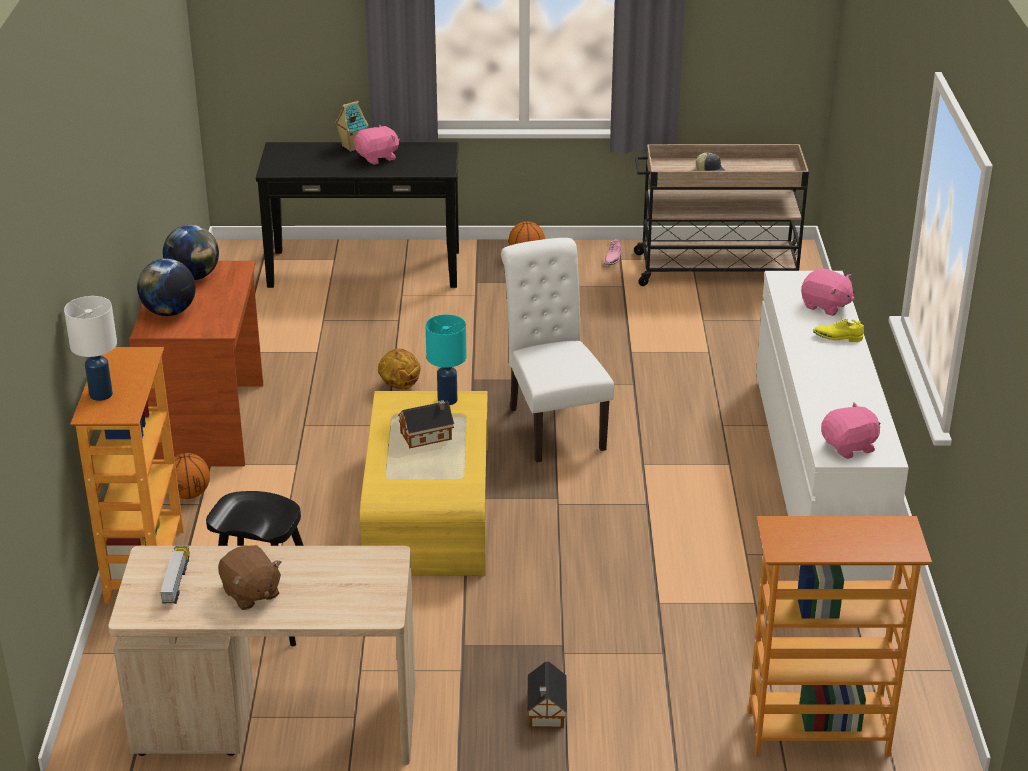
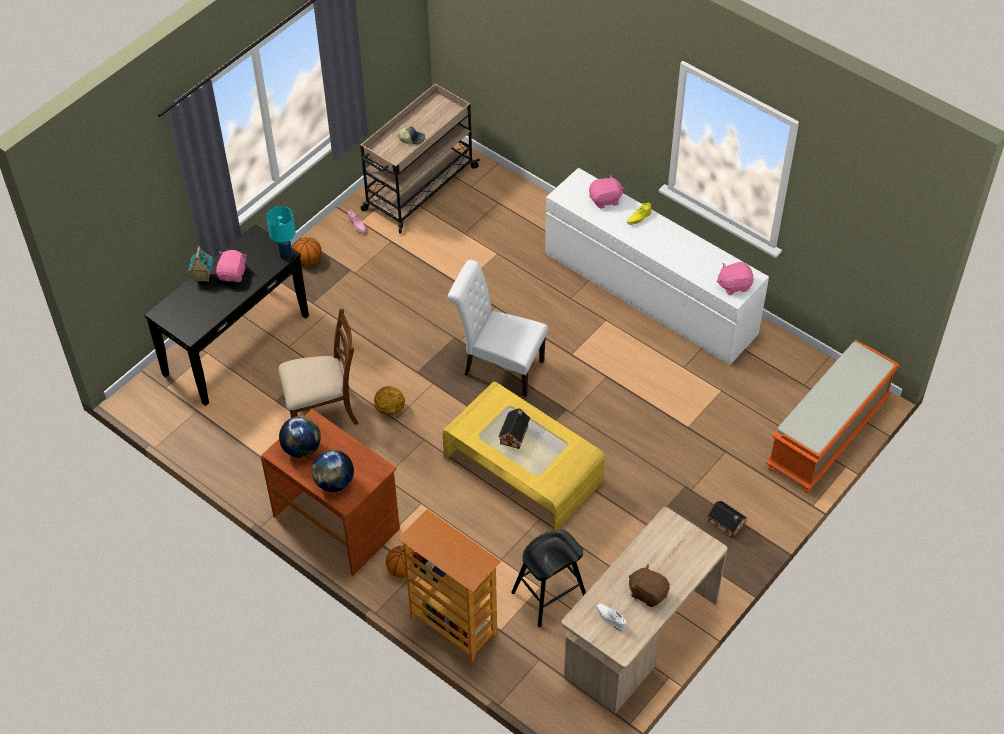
camera: 50 degrees left, 20 degrees up
white table lamp [64,296,117,401] -> none
toy truck [160,545,189,604] -> white shoe [596,603,627,631]
brown plush toy [218,545,282,610] -> brown plush toy turned 150 degrees counterclockwise [629,564,670,607]
turquoise table lamp [426,314,467,405] -> turquoise table lamp moved to [266,206,296,260]
bookcase [748,516,932,757] -> orange bench [766,340,900,493]
pink plush toy [821,402,880,459] -> pink plush toy turned 120 degrees counterclockwise [716,262,754,295]
none -> brown chair [278,309,359,425]

